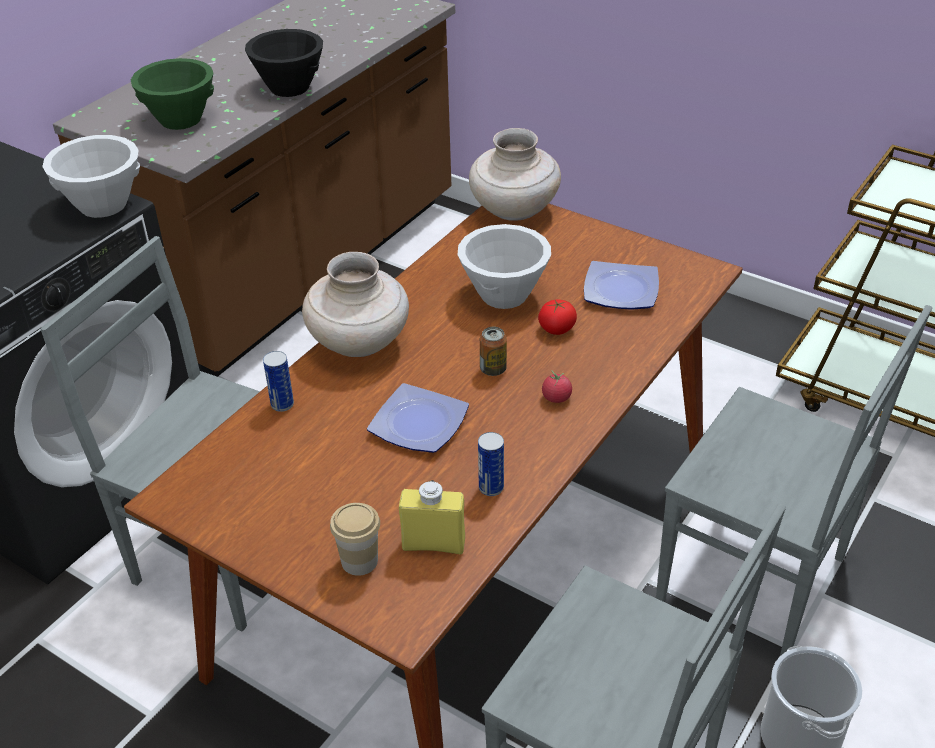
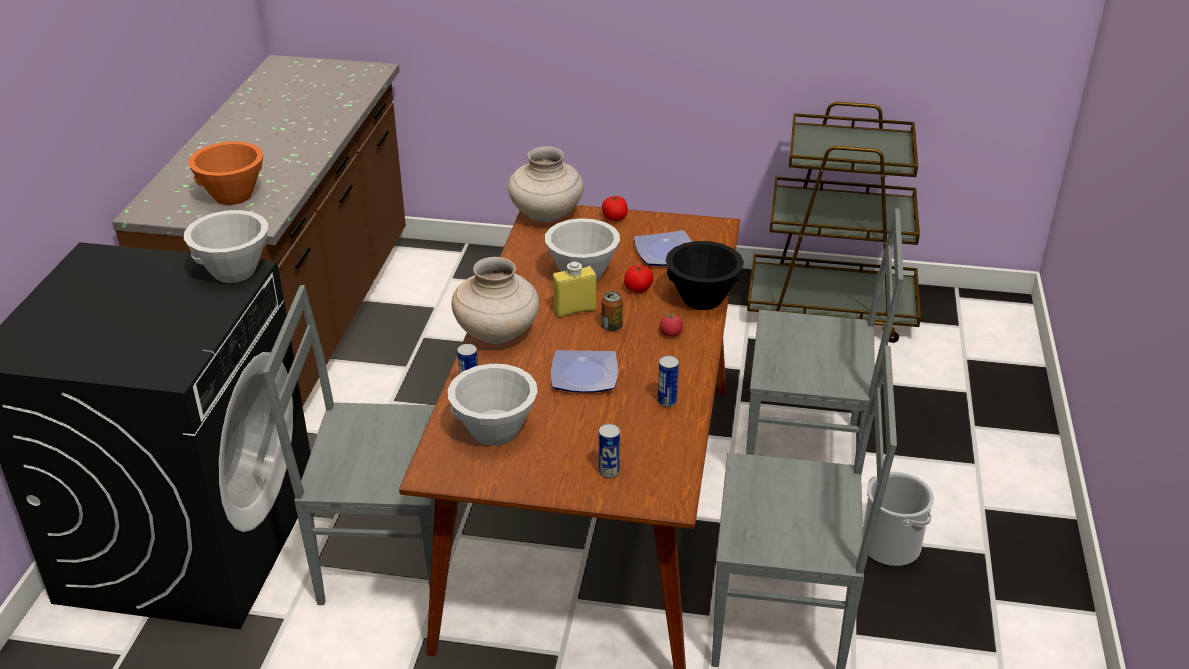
camera: 25 degrees left, 5 degrees down
green bowl [131,58,214,130] -> orange bowl [188,141,264,205]
black bowl [245,29,323,97] -> black bowl moved to [666,241,744,310]
cup [330,503,380,576] -> can [599,424,620,478]
yellow bottle [399,480,465,554] -> yellow bottle moved to [553,262,596,317]
none -> white bowl [448,364,538,446]
none -> tomato [602,195,628,221]

